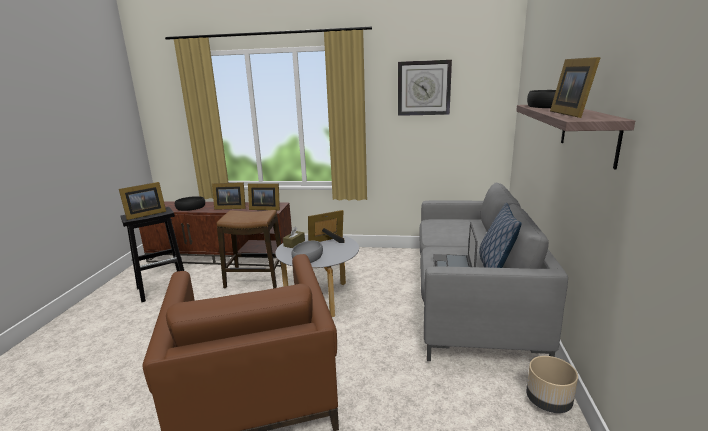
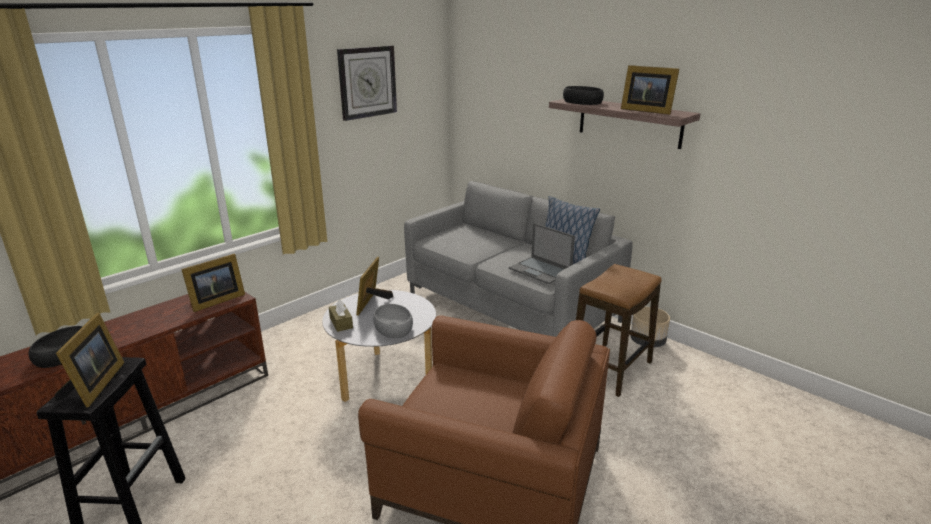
camera: 55 degrees left, 5 degrees up
picture frame [212,182,246,210] -> none
stool [217,210,282,288] -> stool moved to [576,264,662,397]

